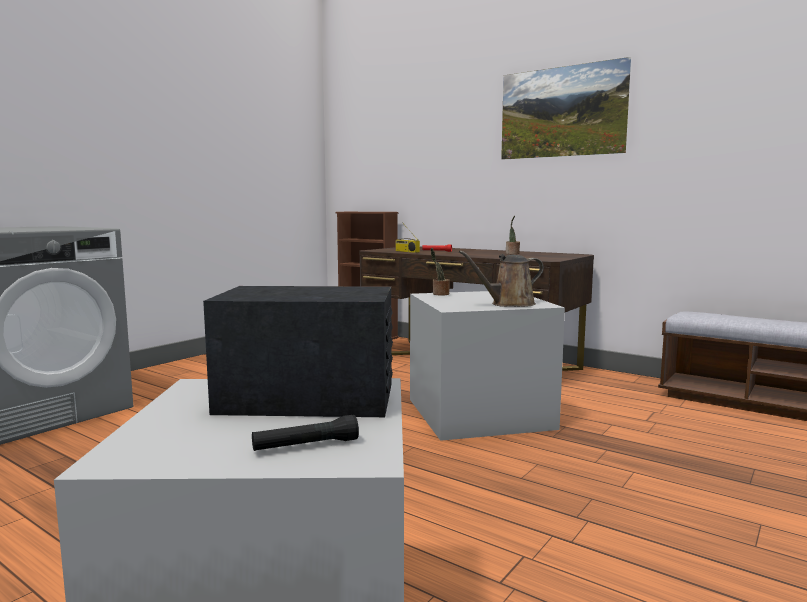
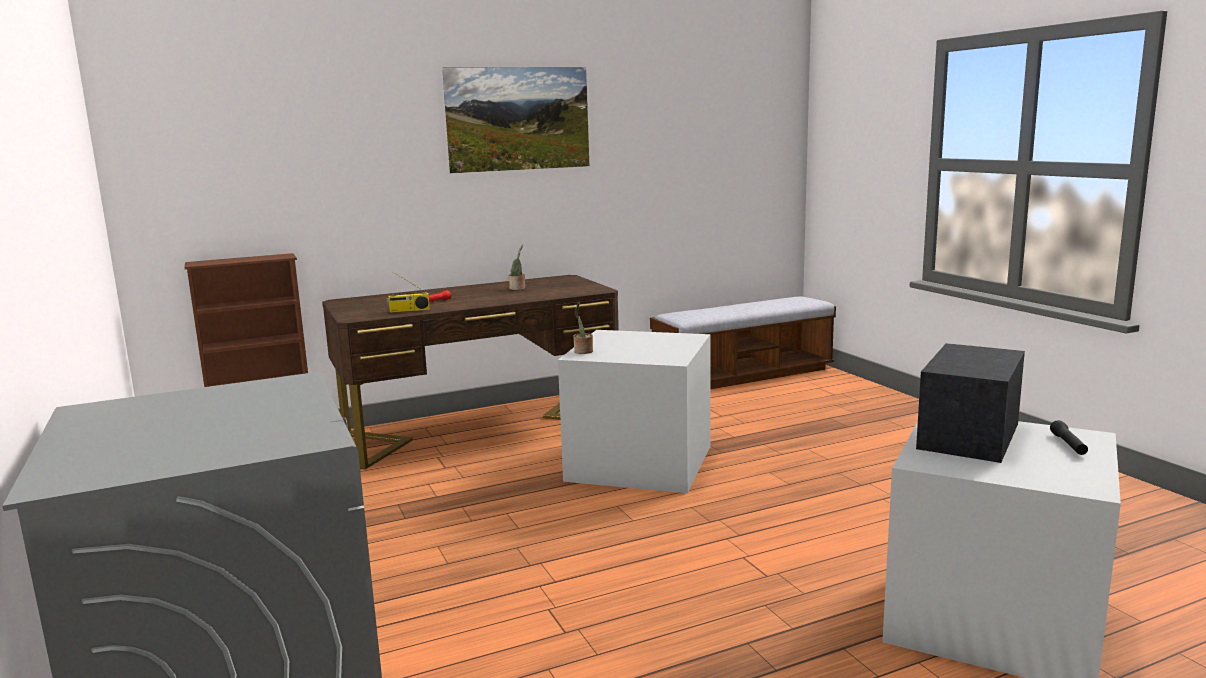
camera: 60 degrees left, 5 degrees up
brown watering can [459,251,544,307] -> none

